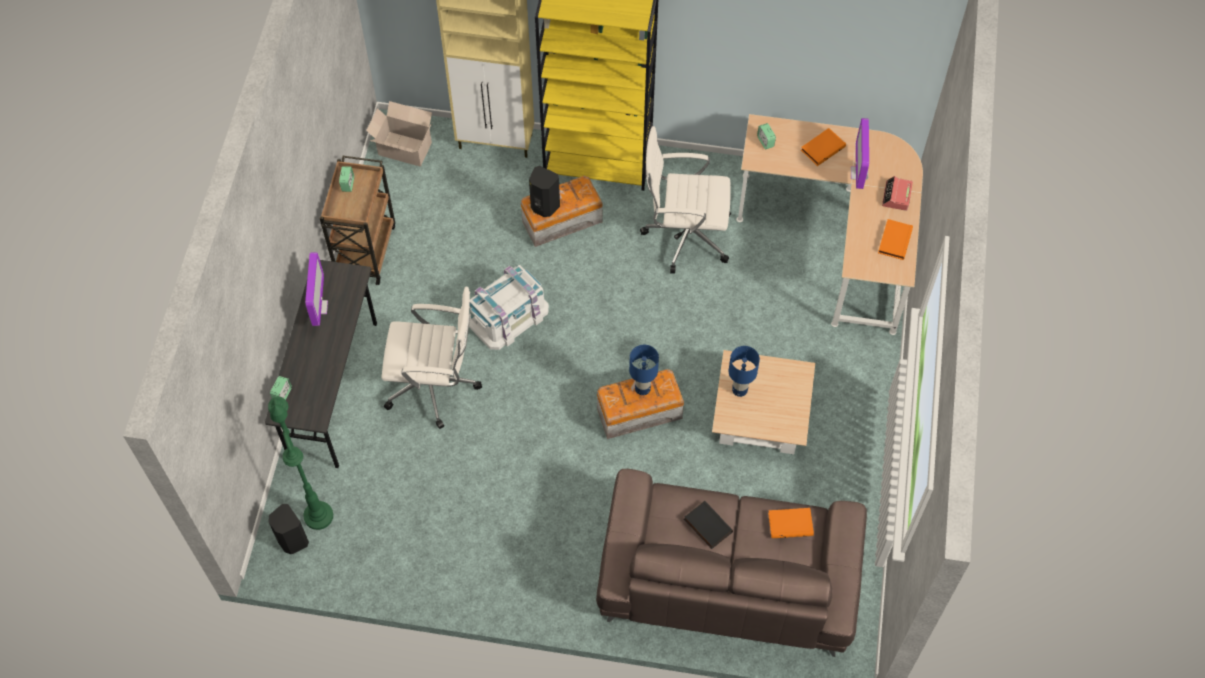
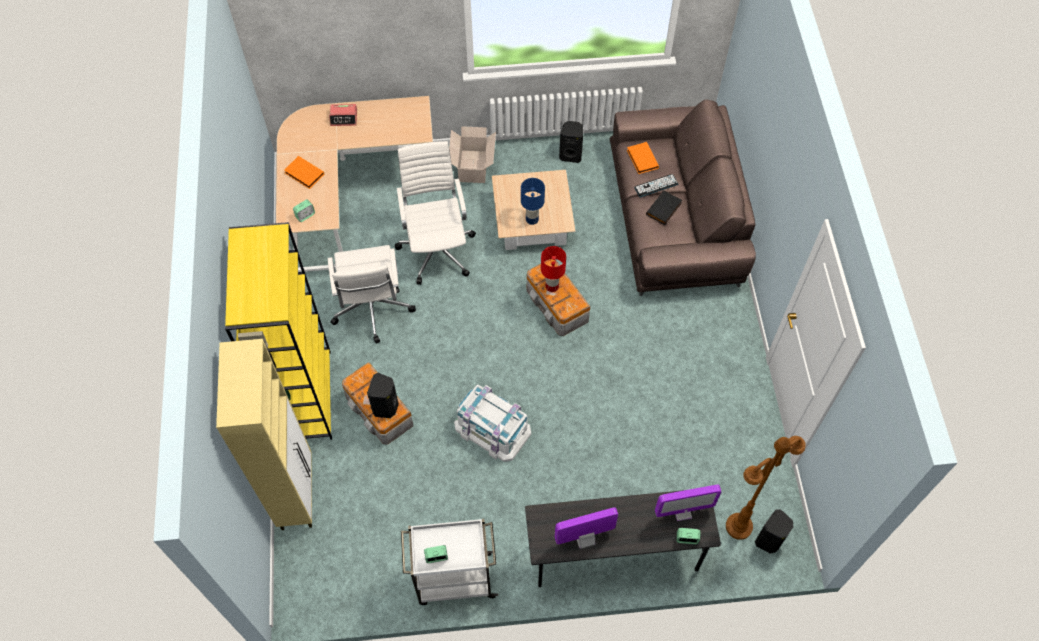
camera: 105 degrees left, 0 degrees up
green floor lamp [268,397,333,530] -> brown floor lamp [726,436,806,540]
brown cart [319,156,395,285] -> white cart [401,519,498,605]
cardboard box [366,101,432,166] -> cardboard box moved to [449,126,496,183]
white office chair [382,287,482,429] -> white office chair moved to [395,141,476,285]
blue table lamp [629,345,659,395] -> red table lamp [541,246,566,292]
monitor [851,118,869,189] -> monitor moved to [655,485,721,521]
orange book [878,219,913,260] -> none
none -> black speaker [559,121,583,163]
none -> keyboard [634,174,679,197]

